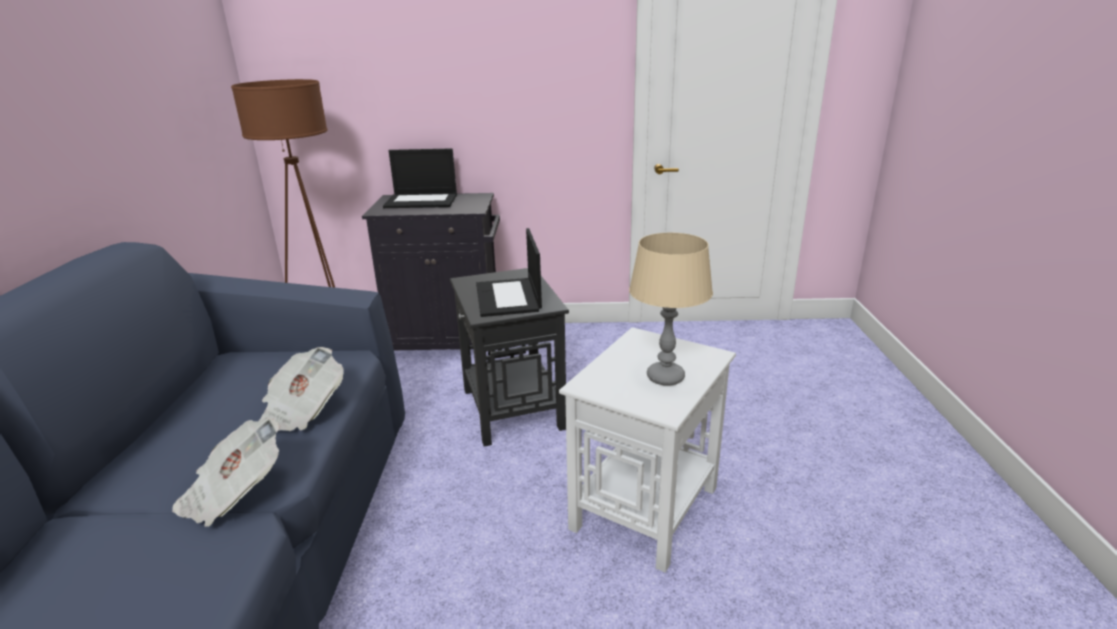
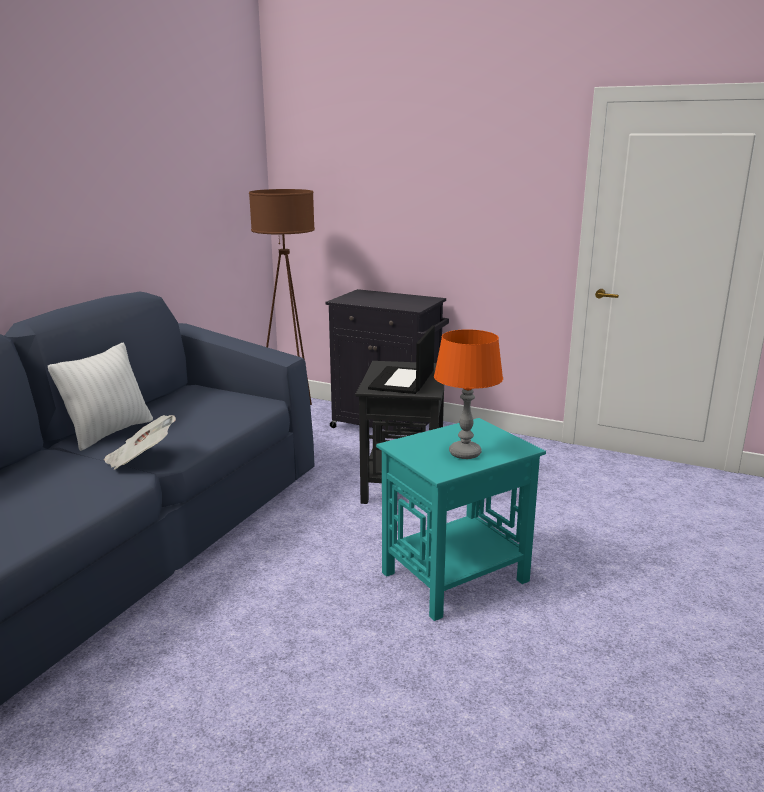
camera: 25 degrees right, 5 degrees down
newspaper [258,347,344,431] -> none
laptop [383,148,457,208] -> none
white side table [559,327,736,573] -> turquoise side table [376,418,546,621]
beige table lamp [629,233,713,386] -> orange table lamp [434,329,503,459]
none -> white pillow [48,342,153,451]

